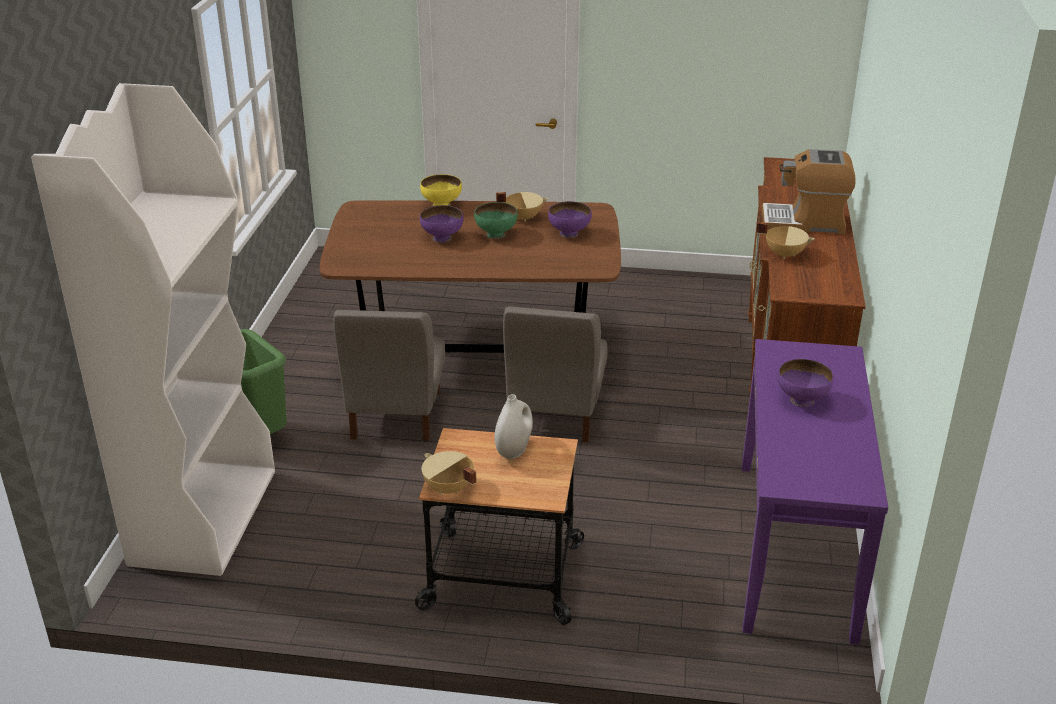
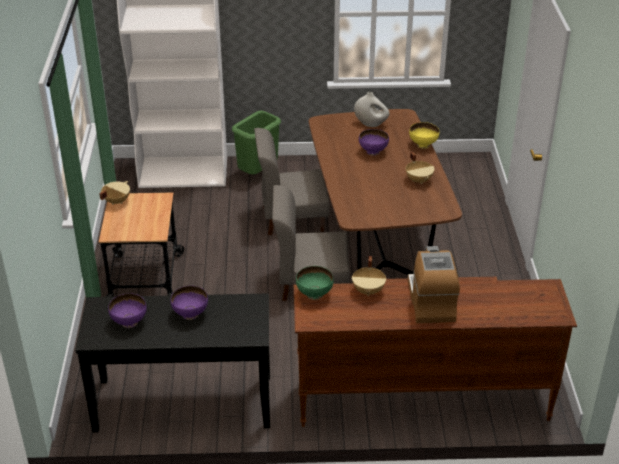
camera: 80 degrees right, 5 degrees up
green bowl [474,202,517,239] -> green bowl moved to [296,266,334,300]
white vase [495,394,533,459] -> white vase moved to [354,92,389,127]
purple bowl [548,201,592,238] -> purple bowl moved to [108,293,147,328]
purple console table [742,339,888,645] -> black console table [75,293,270,433]

